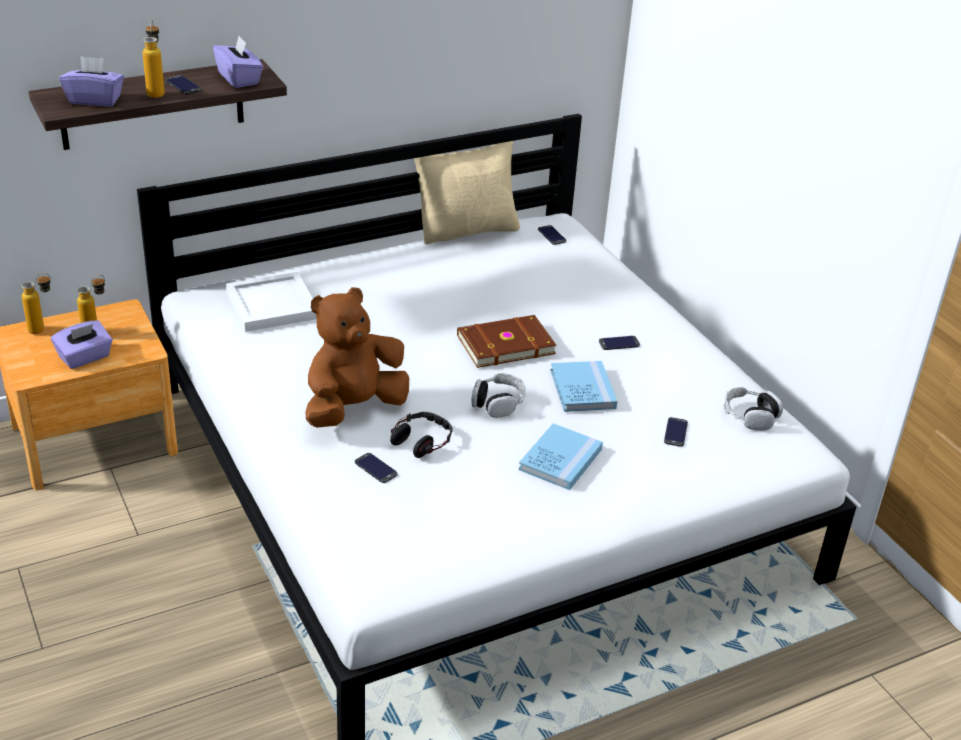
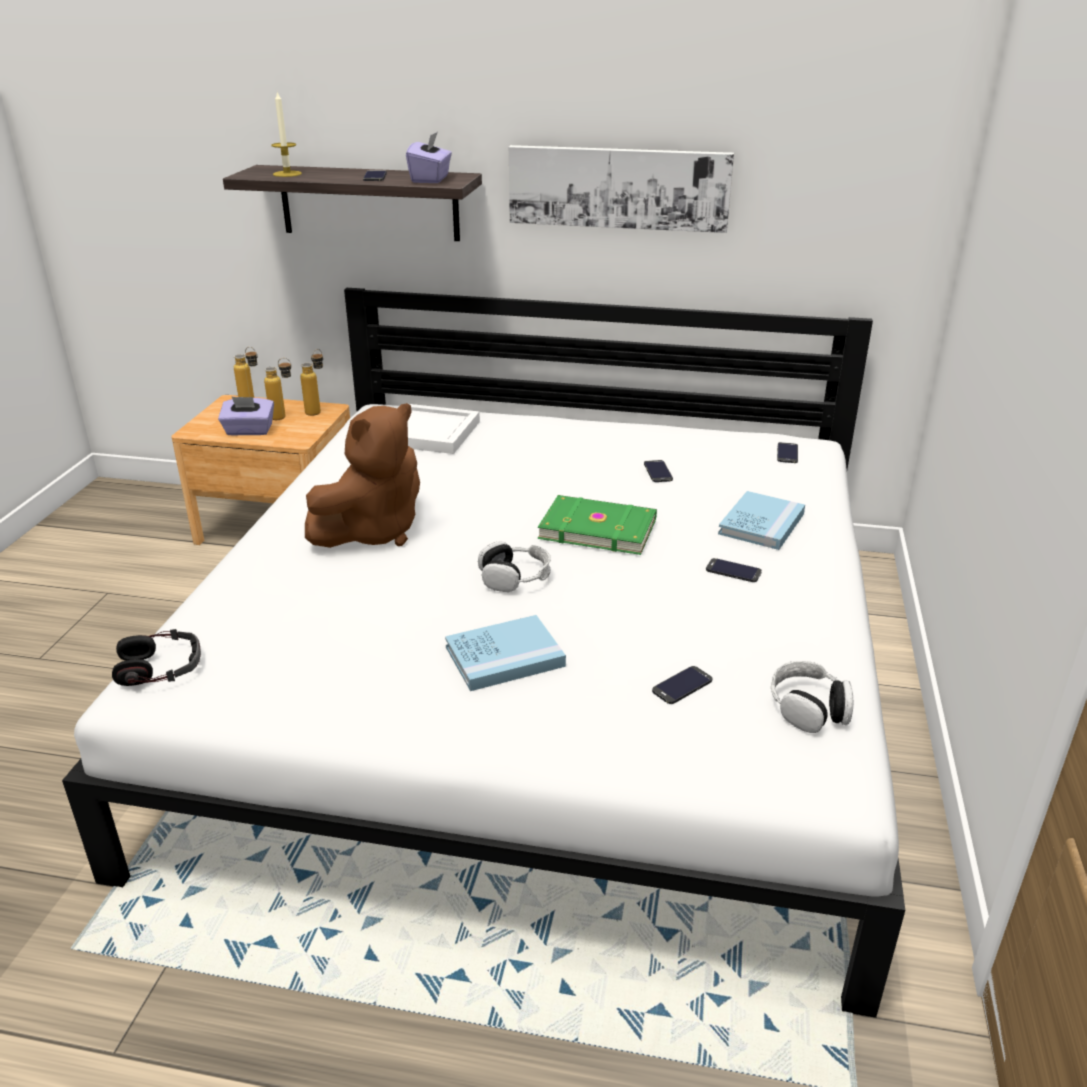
camera: 40 degrees right, 5 degrees down
purple tissue box [59,56,124,107] -> candle [271,92,302,177]
bottle [143,20,165,98] -> bottle moved to [300,349,323,416]
brown plush toy [305,287,409,428] -> brown plush toy turned 135 degrees clockwise [305,403,420,548]
phone [355,453,398,483] -> phone moved to [644,460,673,482]
headphones [390,412,453,458] -> headphones moved to [112,629,201,686]
beige pillow [414,141,520,244] -> none
brown book [457,315,556,368] -> green book [538,495,657,555]
blue book [551,361,618,412] -> blue book moved to [718,491,805,550]
none -> picture [509,145,734,233]

